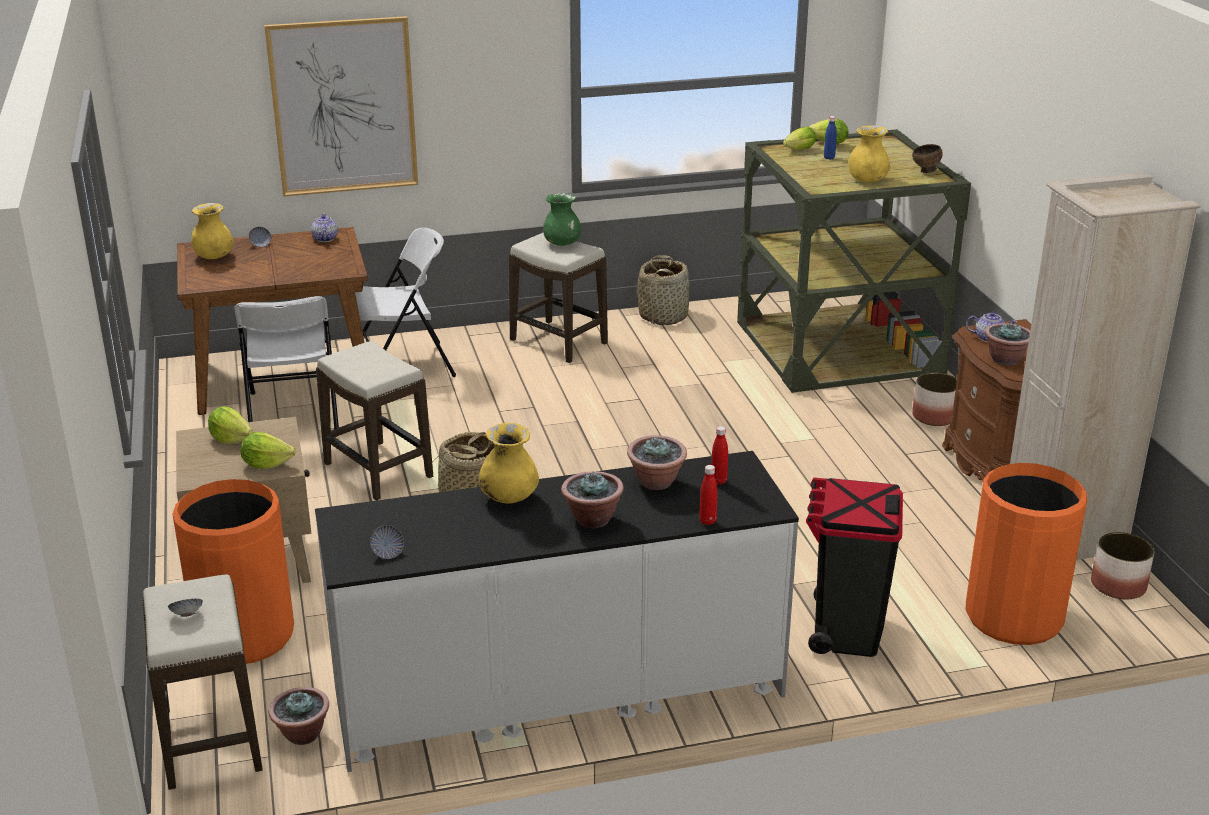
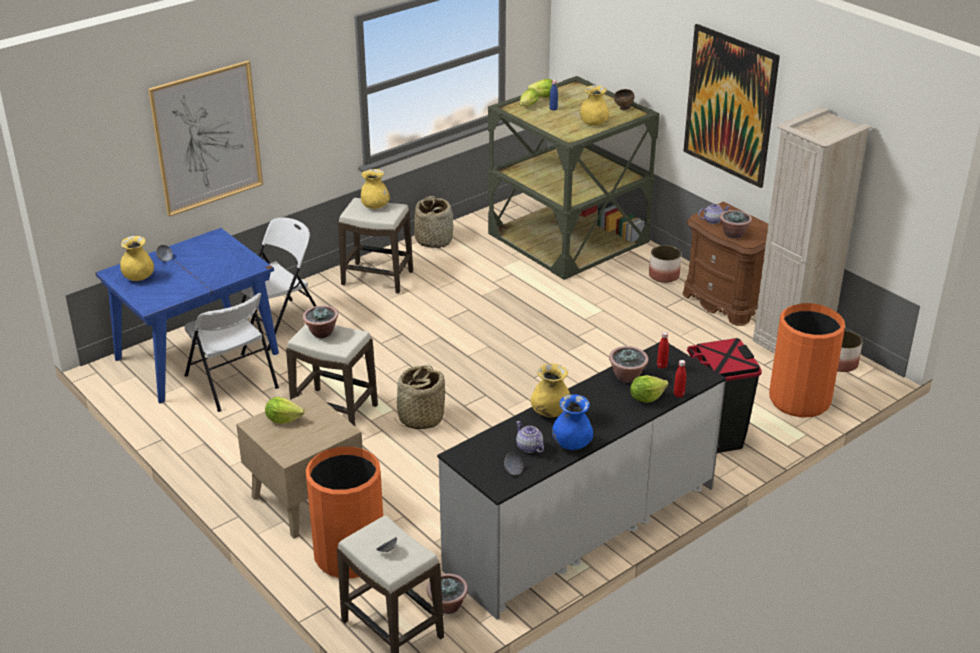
camera: 25 degrees left, 5 degrees up
brown dining table [177,227,368,415] -> blue dining table [95,228,279,403]
lettuce [240,432,296,469] -> lettuce moved to [630,375,669,403]
teapot [311,213,338,242] -> teapot moved to [516,421,544,453]
green vase [543,193,582,246] -> yellow vase [361,169,390,209]
potted plant [561,471,624,528] -> potted plant moved to [303,305,338,338]
none -> blue vase [552,394,593,450]
none -> picture [683,24,780,188]

